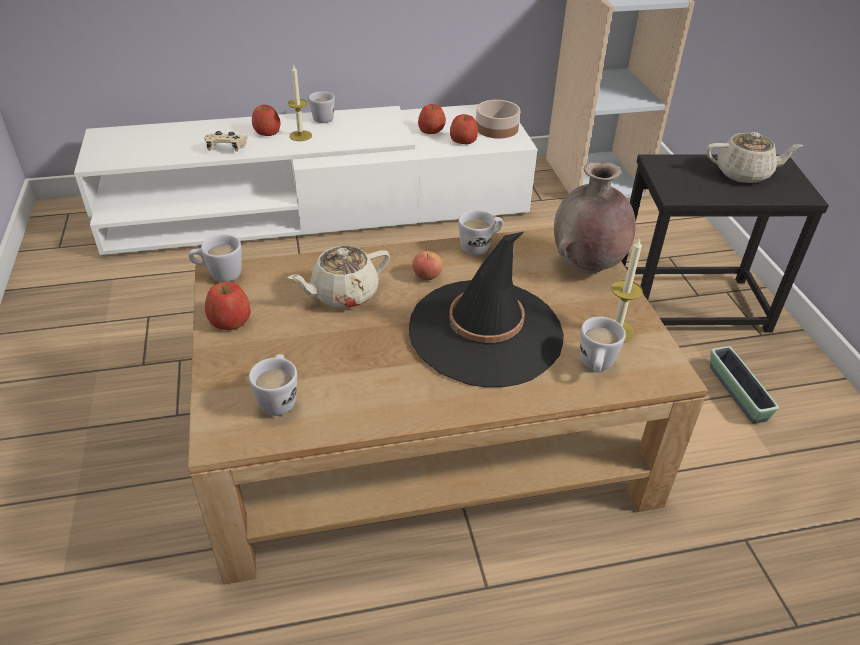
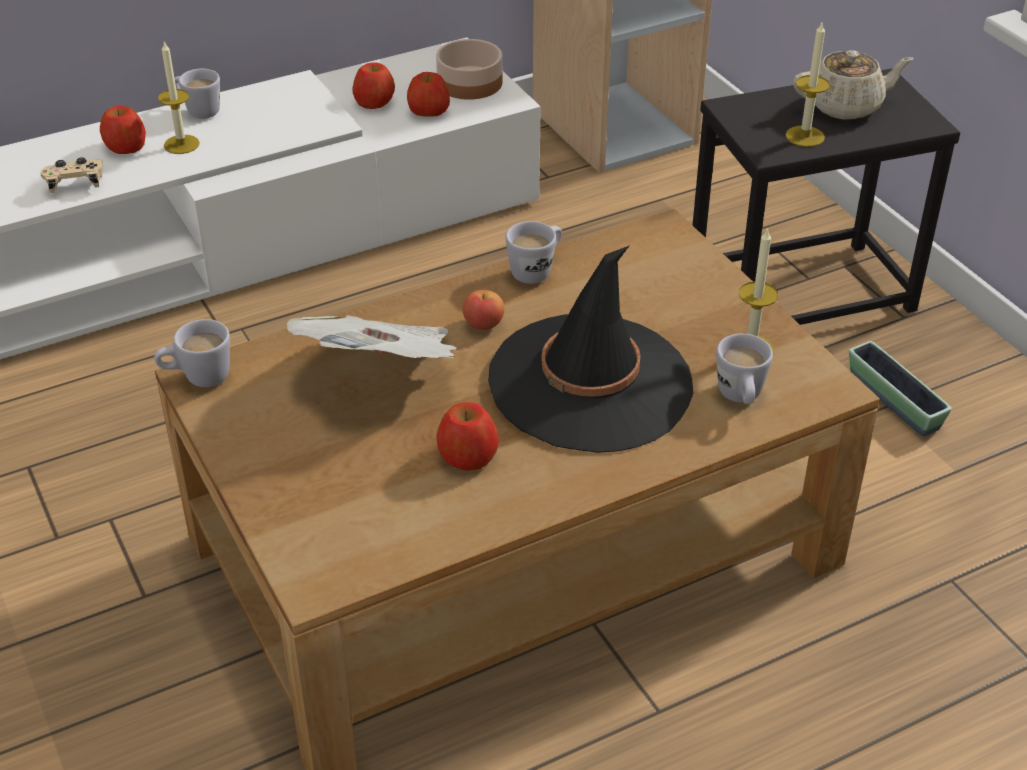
camera: 15 degrees left, 0 degrees up
apple [205,282,250,330] -> apple moved to [436,402,499,471]
white mug [249,354,297,416] -> none
beige teapot [288,246,390,308] -> newspaper [287,315,456,358]
brown vase [554,162,636,273] -> none
none -> candle [786,23,830,147]

